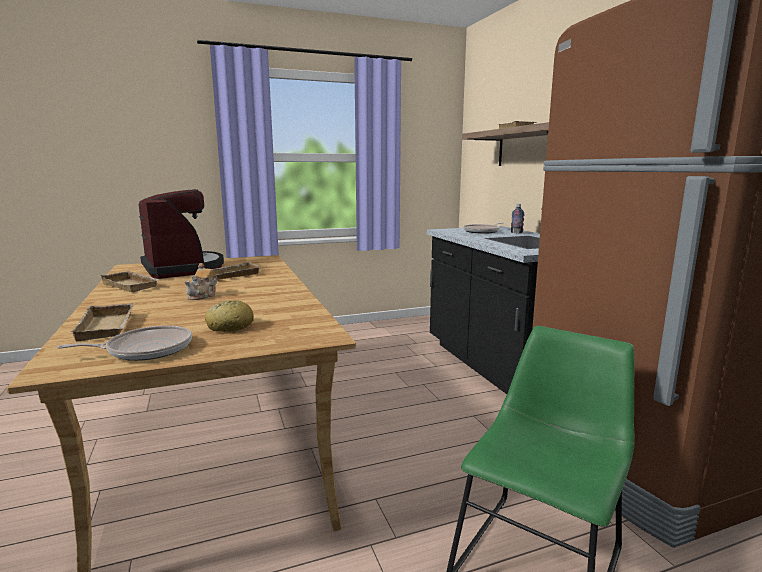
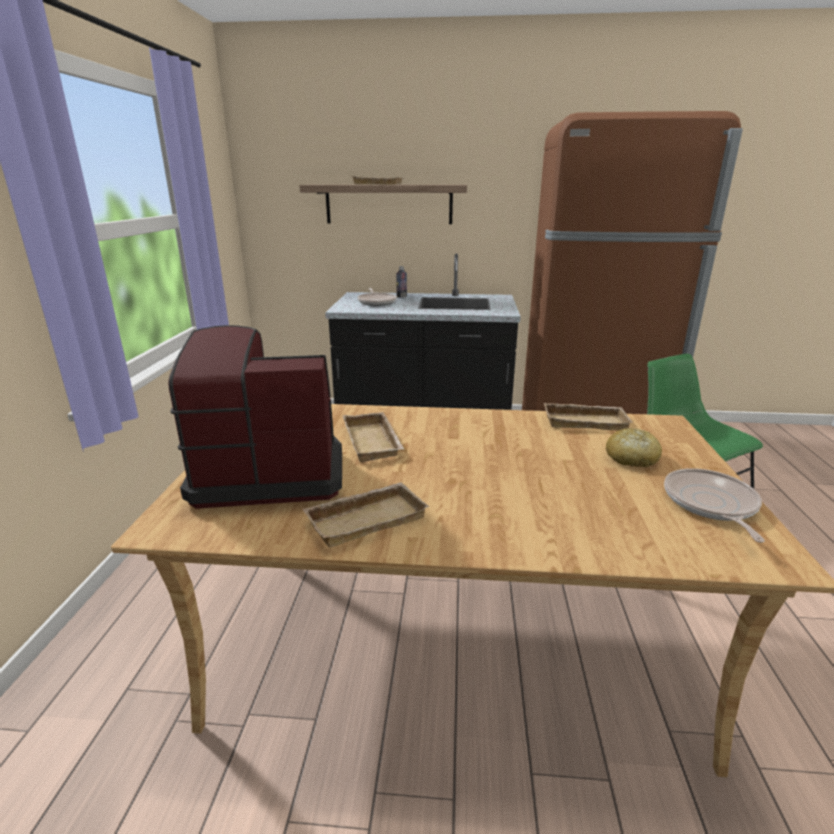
camera: 65 degrees left, 10 degrees up
beige tray [71,303,134,342] -> beige tray moved to [544,403,633,431]
teapot [184,263,217,300] -> none

